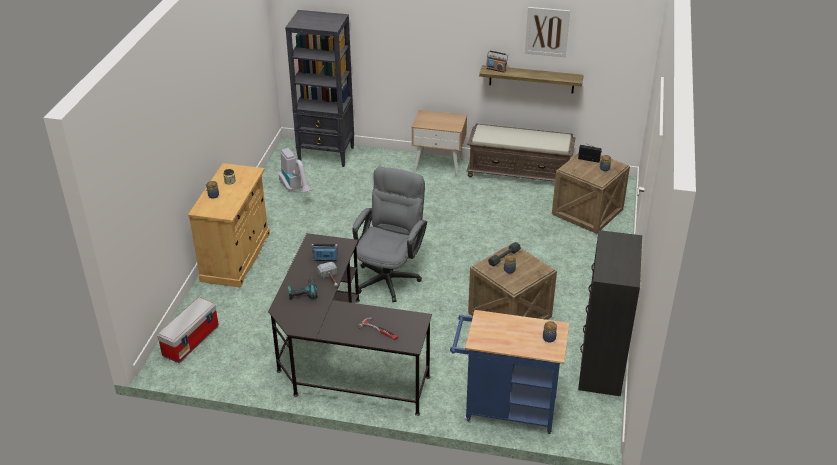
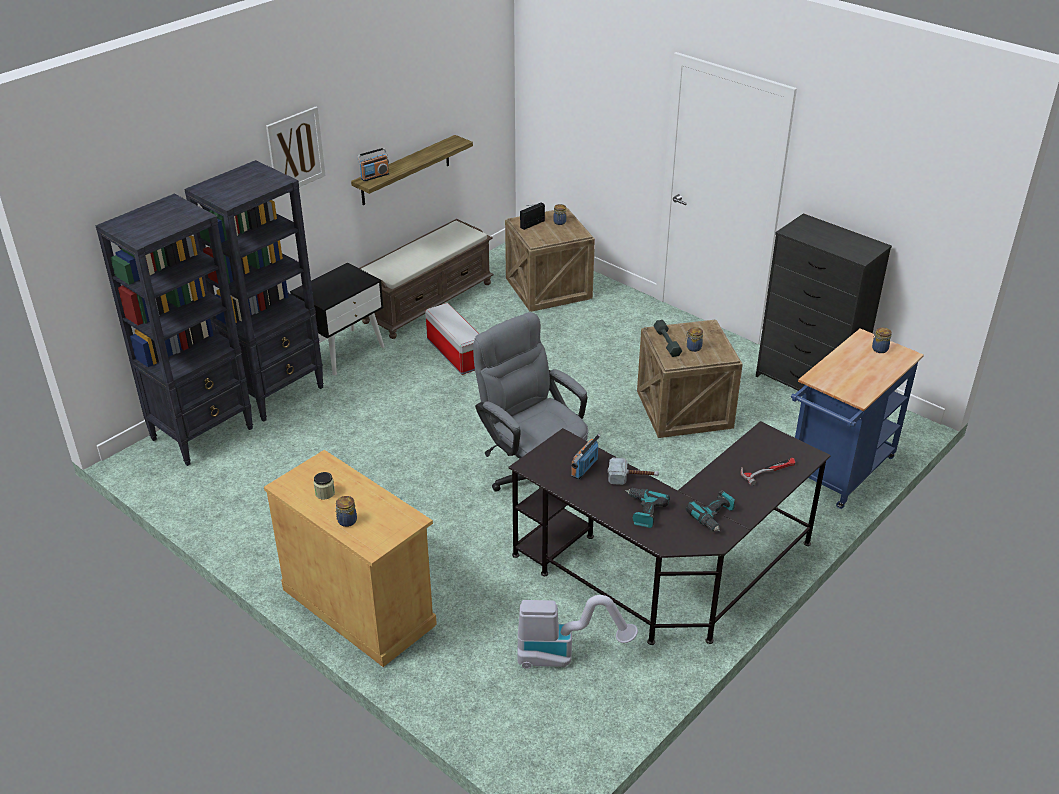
camera: 60 degrees left, 0 degrees up
storage box [157,297,219,363] -> storage box moved to [425,303,479,375]
vacuum cleaner [279,148,312,192] -> vacuum cleaner moved to [517,595,638,669]
beige nightstand [412,110,467,177] -> black nightstand [290,263,385,375]
picture [525,7,570,57] -> picture moved to [266,107,325,187]
none -> black bookcase [184,160,324,422]
none -> power drill [686,490,735,532]

